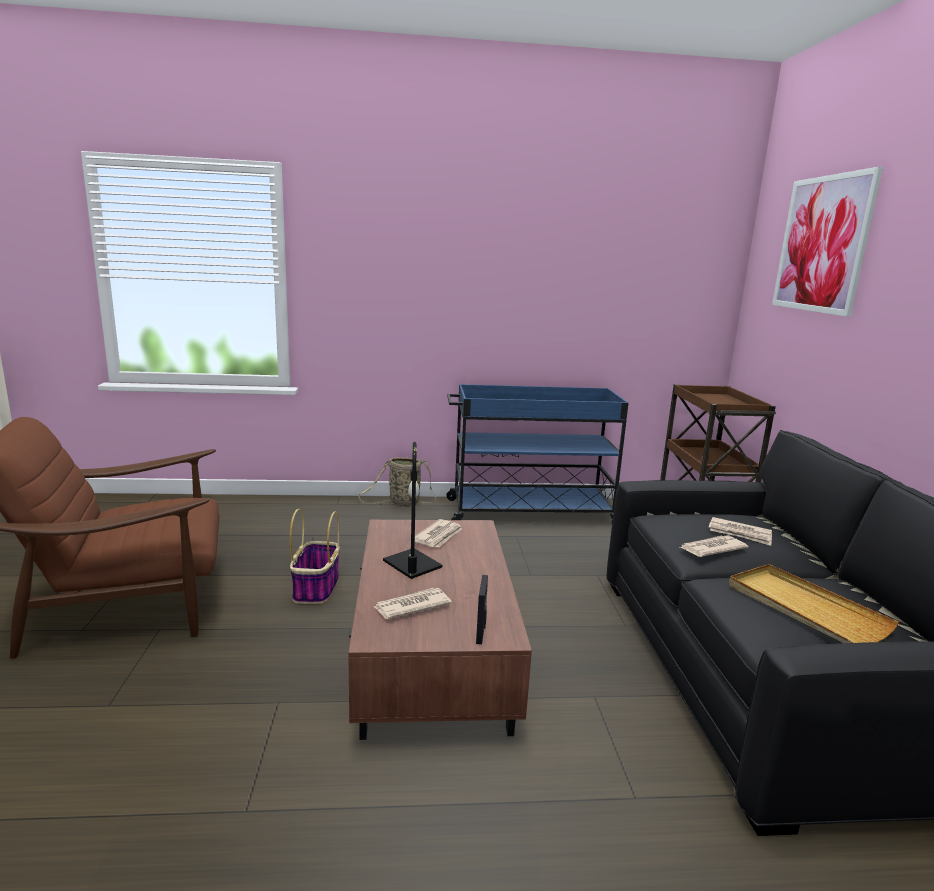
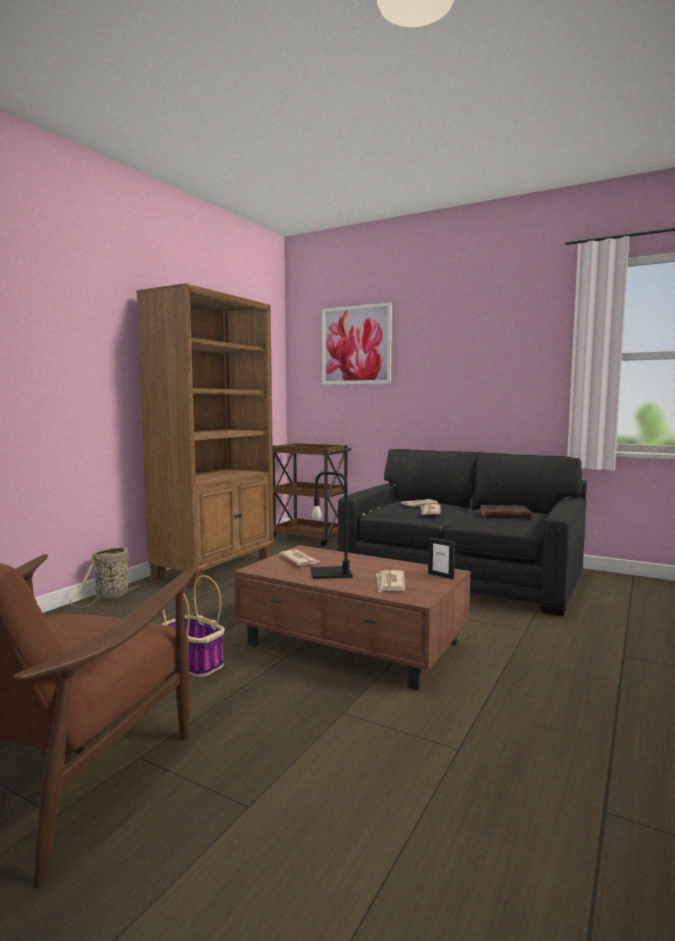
camera: 55 degrees left, 10 degrees down
blue cart [446,384,628,521] -> brown bookcase [136,283,274,588]
beige tray [729,564,899,643] -> brown book [480,505,531,519]

